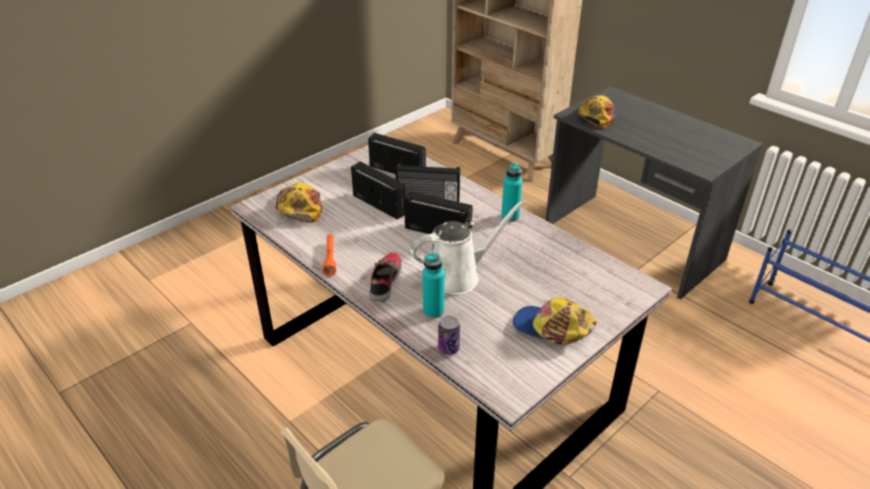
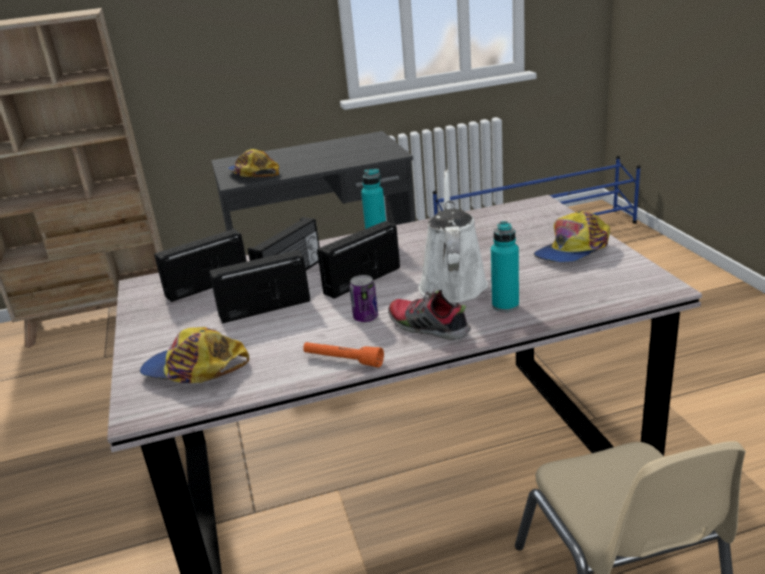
camera: 60 degrees left, 10 degrees down
can [438,316,460,355] -> can moved to [349,275,378,322]

